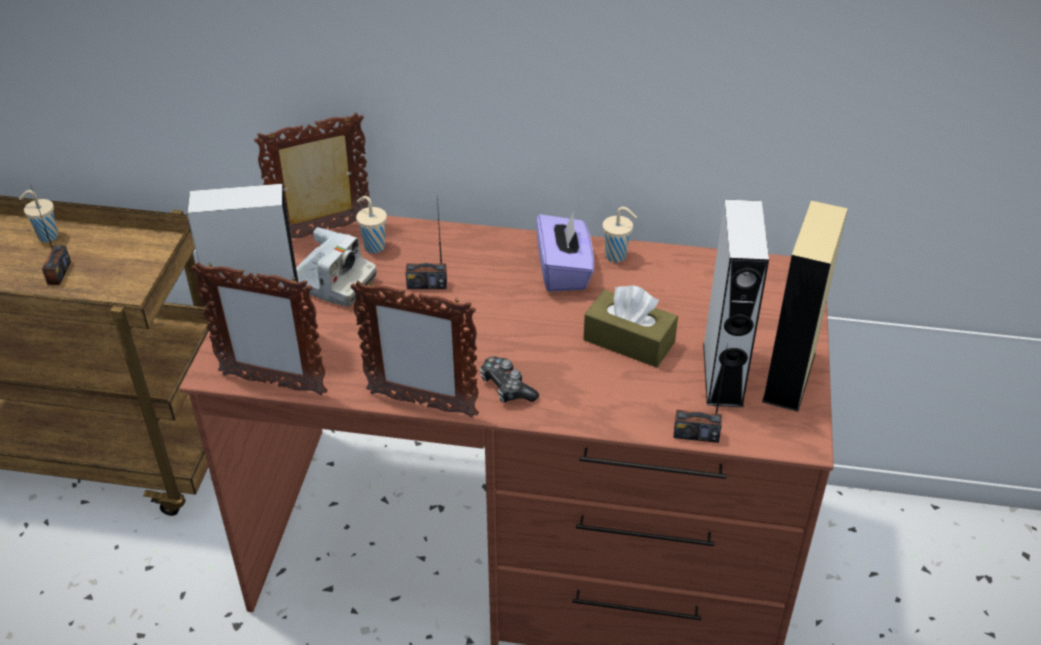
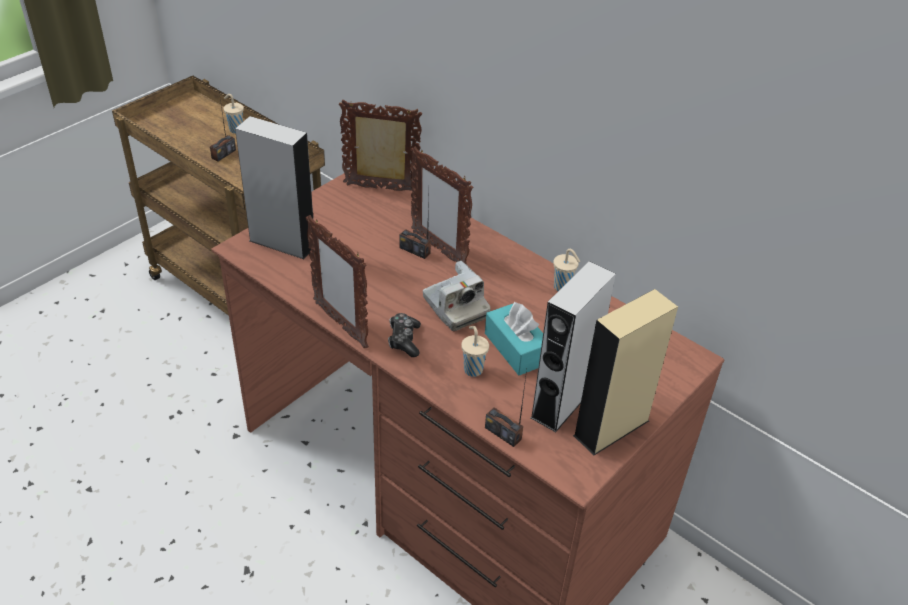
camera: 30 degrees right, 0 degrees up
picture frame [191,262,328,395] -> picture frame moved to [410,146,473,266]
camera [296,227,377,307] -> camera moved to [423,261,490,331]
beige cup [356,196,387,253] -> beige cup moved to [461,326,489,377]
purple tissue box [536,211,594,292] -> none
brown tissue box [583,285,678,368] -> turquoise tissue box [485,301,543,375]

